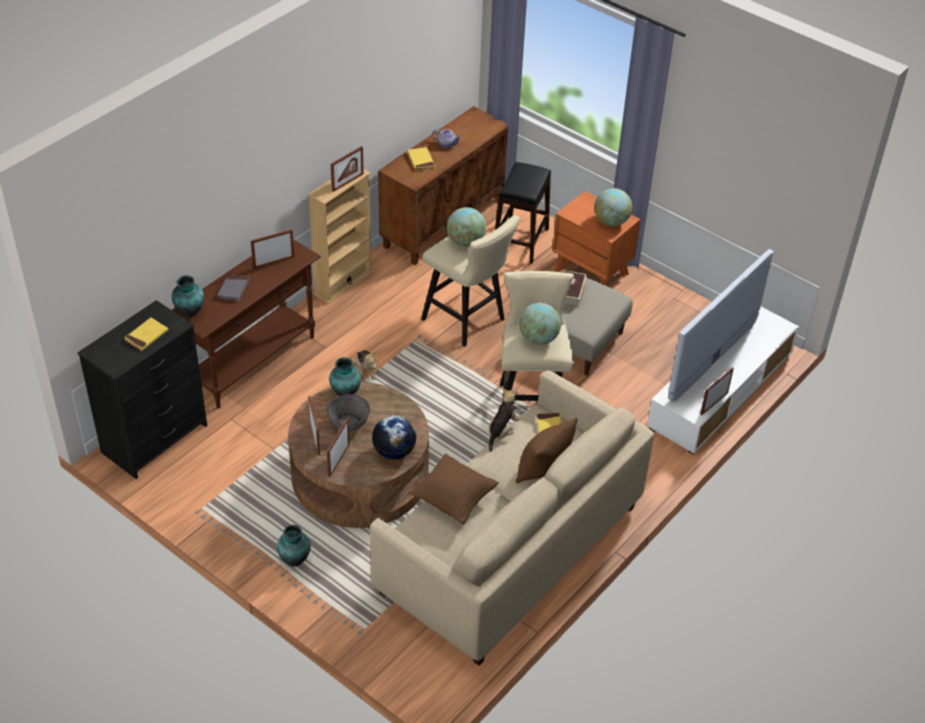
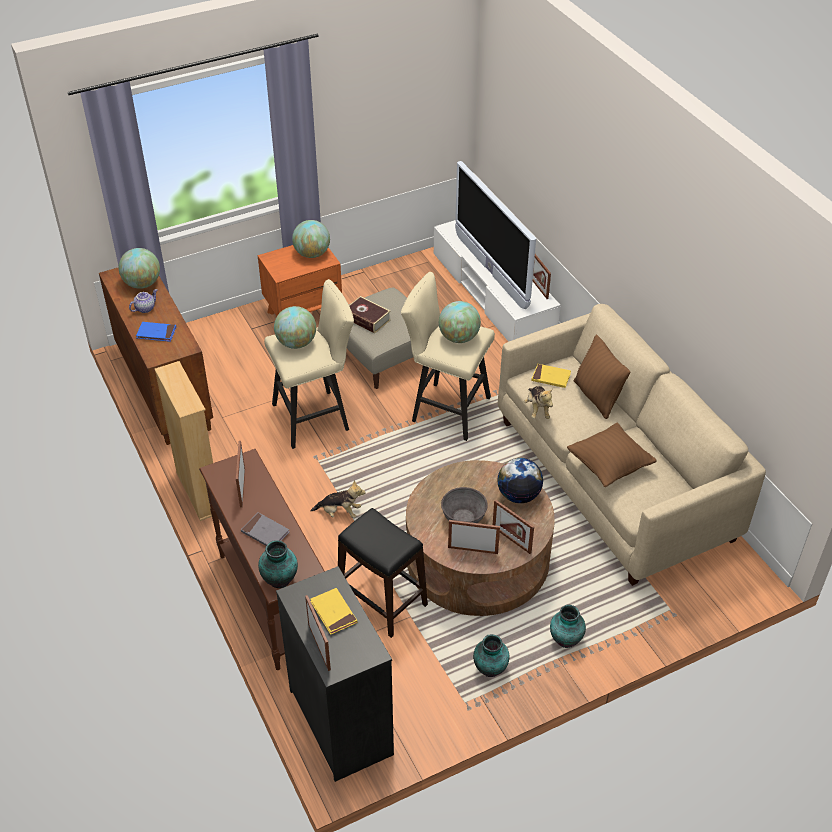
camera: 65 degrees left, 0 degrees up
vase [329,357,361,396] -> vase moved to [473,634,509,677]
picture frame [331,146,364,192] -> picture frame moved to [305,595,331,671]
yellow book [407,147,435,171] -> blue book [136,322,176,342]
plush toy [488,388,520,452] -> plush toy turned 150 degrees counterclockwise [524,386,553,419]
black stool [495,162,551,264] -> black stool moved to [338,508,428,638]
none -> globe [119,248,160,289]

